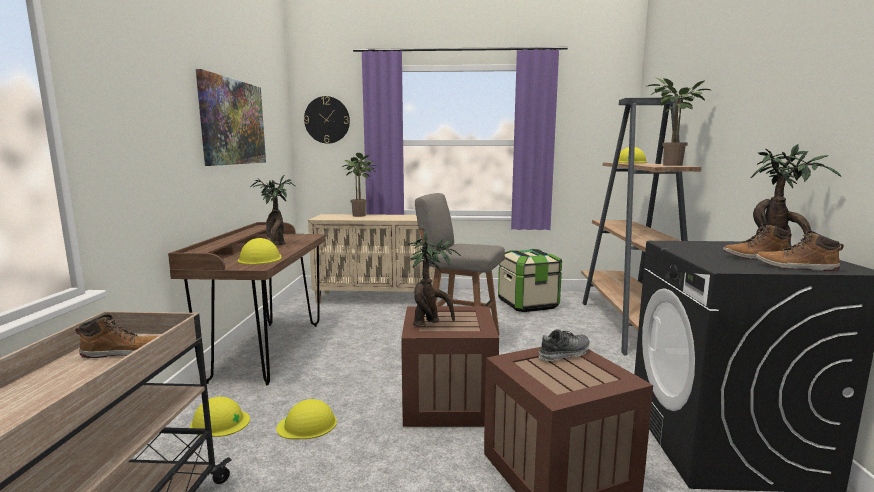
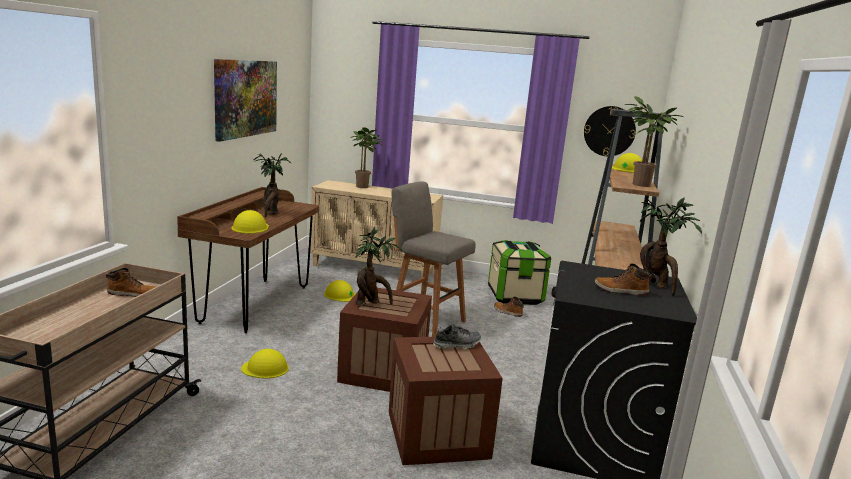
camera: 10 degrees right, 5 degrees up
yellow hard hat [190,397,250,437] -> yellow hard hat moved to [324,280,356,302]
wall clock [304,96,350,144] -> wall clock moved to [584,106,636,156]
boot [756,231,844,271] -> boot moved to [494,297,524,317]

